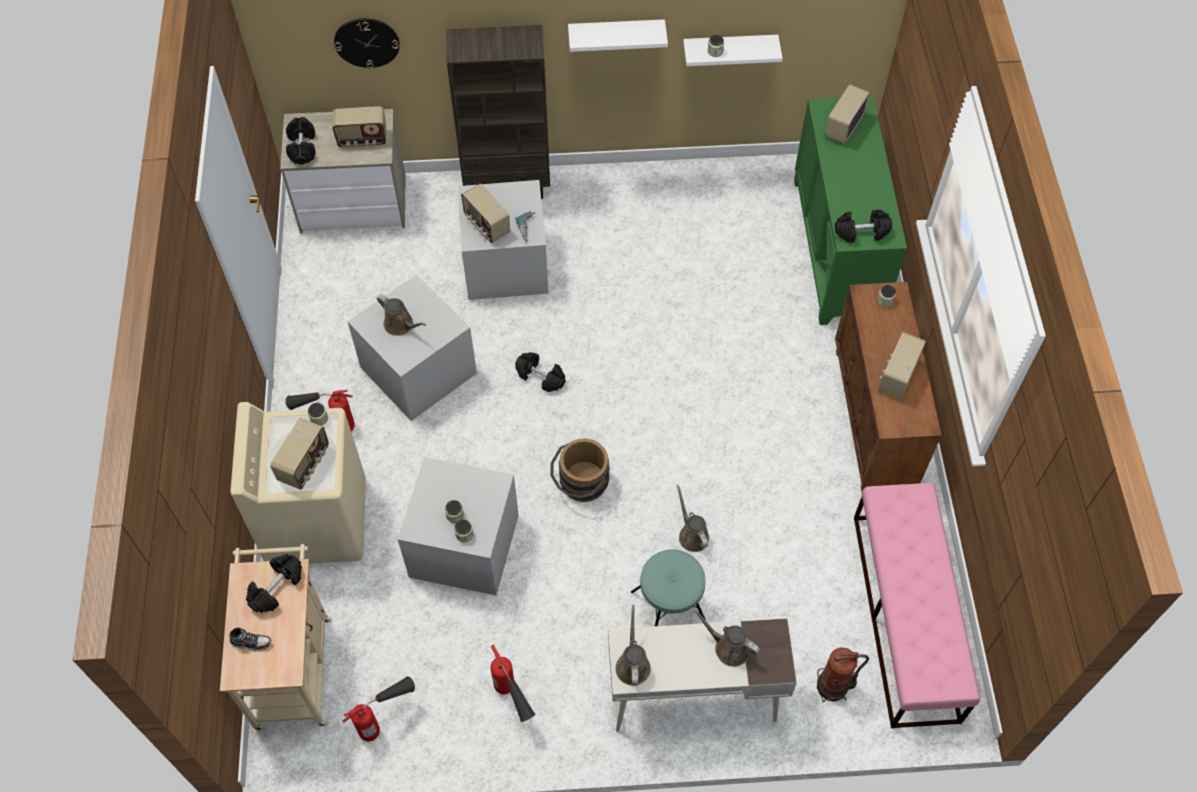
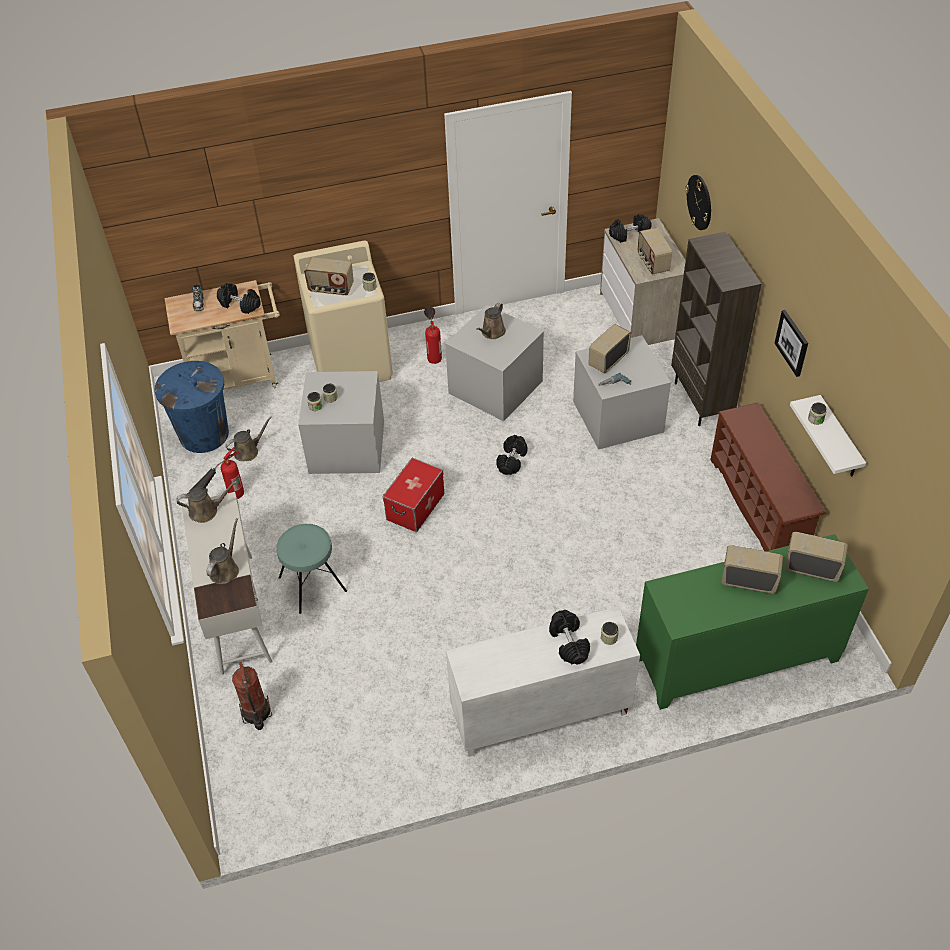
camera: 80 degrees right, 10 degrees down
fire extinguisher [343,676,415,741] -> blue trash can [155,361,229,453]
brown bucket [550,438,609,502] -> storage box [383,458,444,532]
white shelf [568,19,668,52] -> picture [774,310,808,377]
brown watering can [677,485,709,552] -> brown watering can moved to [225,417,272,461]
black dumbbell [835,210,892,243] -> black dumbbell moved to [549,610,590,664]
brown cabinet [835,282,942,491] -> white cabinet [446,606,640,757]
pink bench [854,483,980,728] -> none
radio [878,332,926,399] -> radio moved to [722,545,783,594]
none -> brown shoe rack [710,403,826,551]

